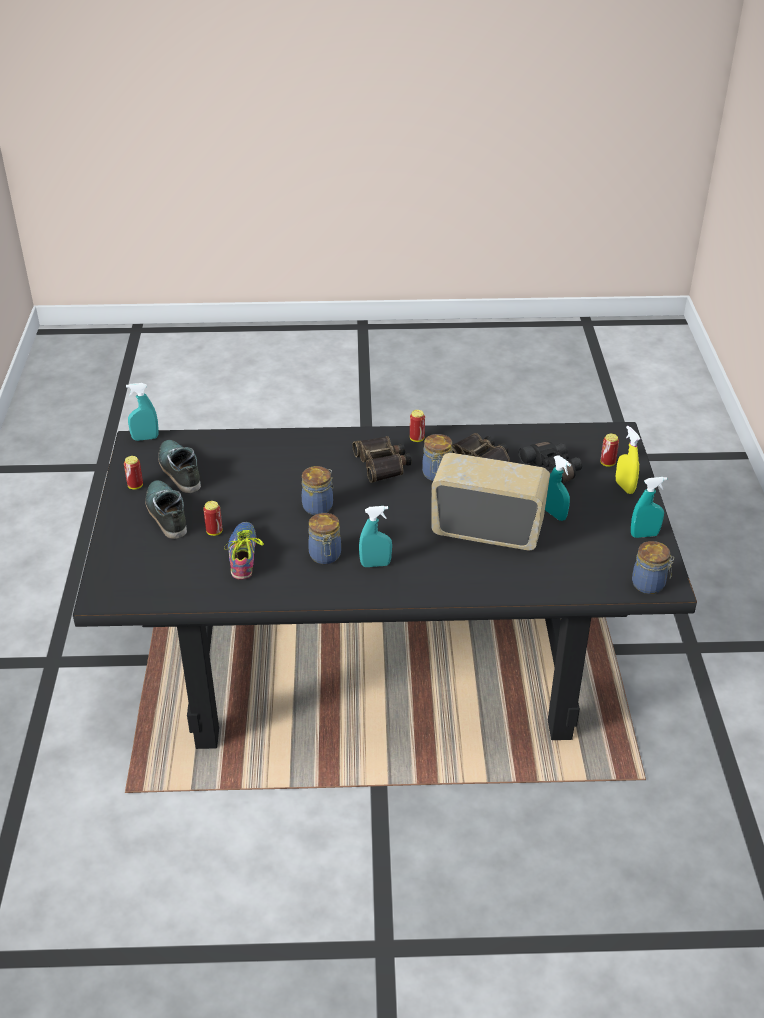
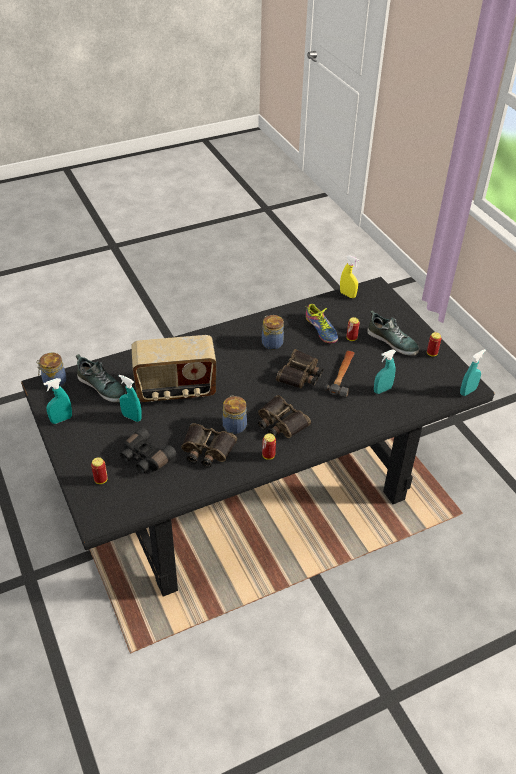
camera: 155 degrees right, 5 degrees up
shoe [158,440,201,493] -> shoe moved to [76,354,126,403]
jar [302,466,334,515] -> binoculars [276,349,324,388]
turquoise spray bottle [359,506,392,567] -> turquoise spray bottle moved to [374,349,396,394]
yellow spray bottle [616,426,640,494] -> yellow spray bottle moved to [340,255,359,298]
none -> hammer [324,351,355,397]

